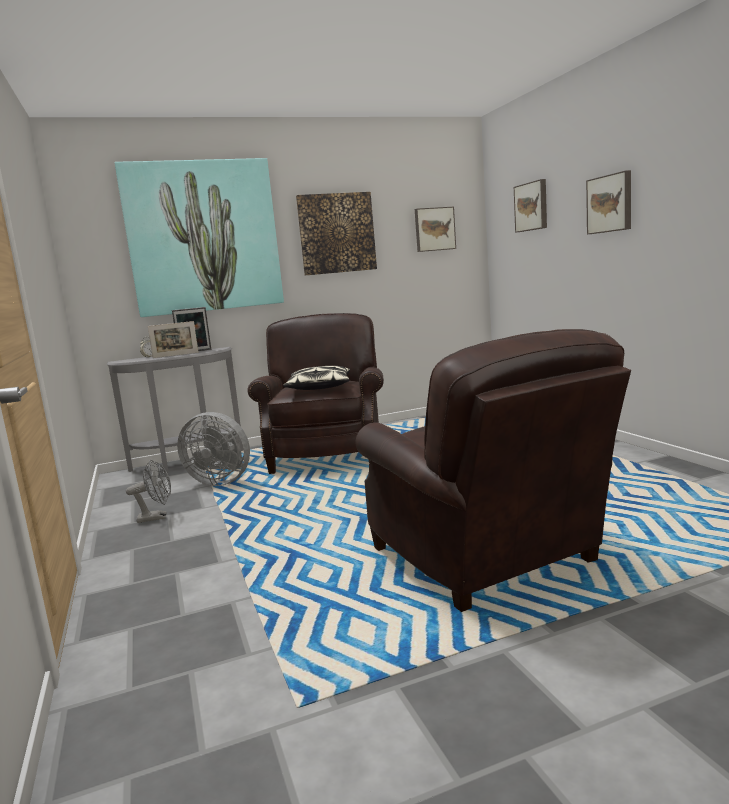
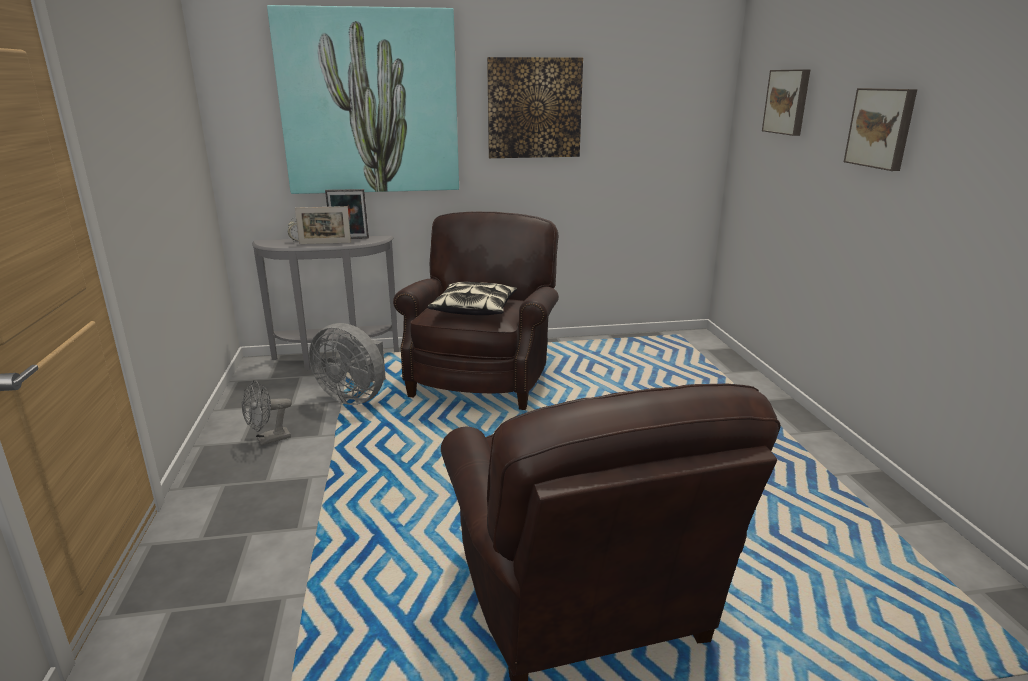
camera: 10 degrees right, 10 degrees up
grey fan [126,460,171,523] -> grey fan turned 150 degrees clockwise [242,380,292,446]
picture [415,207,456,252] -> none

